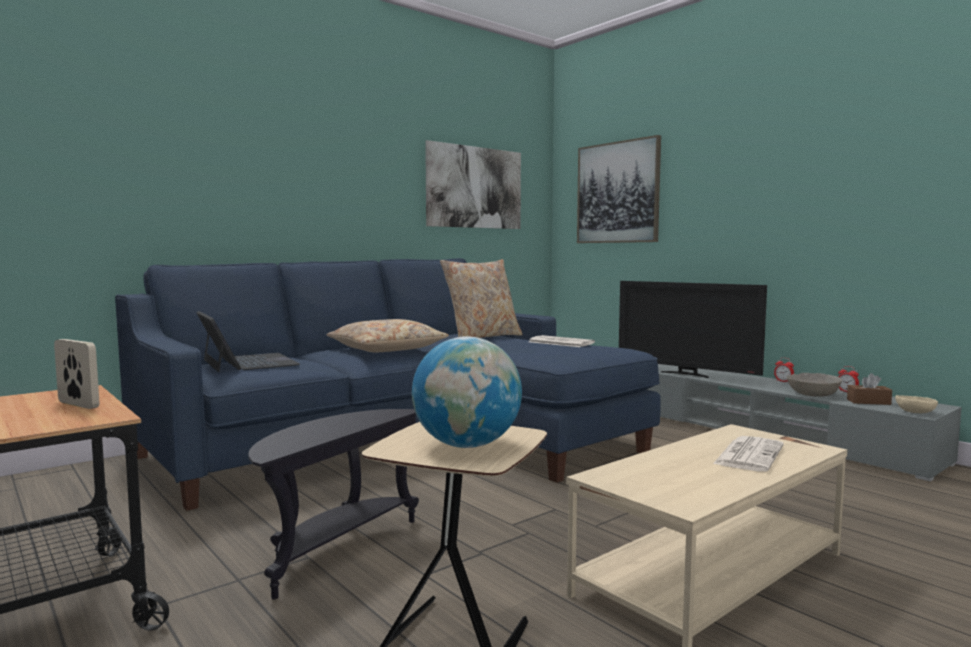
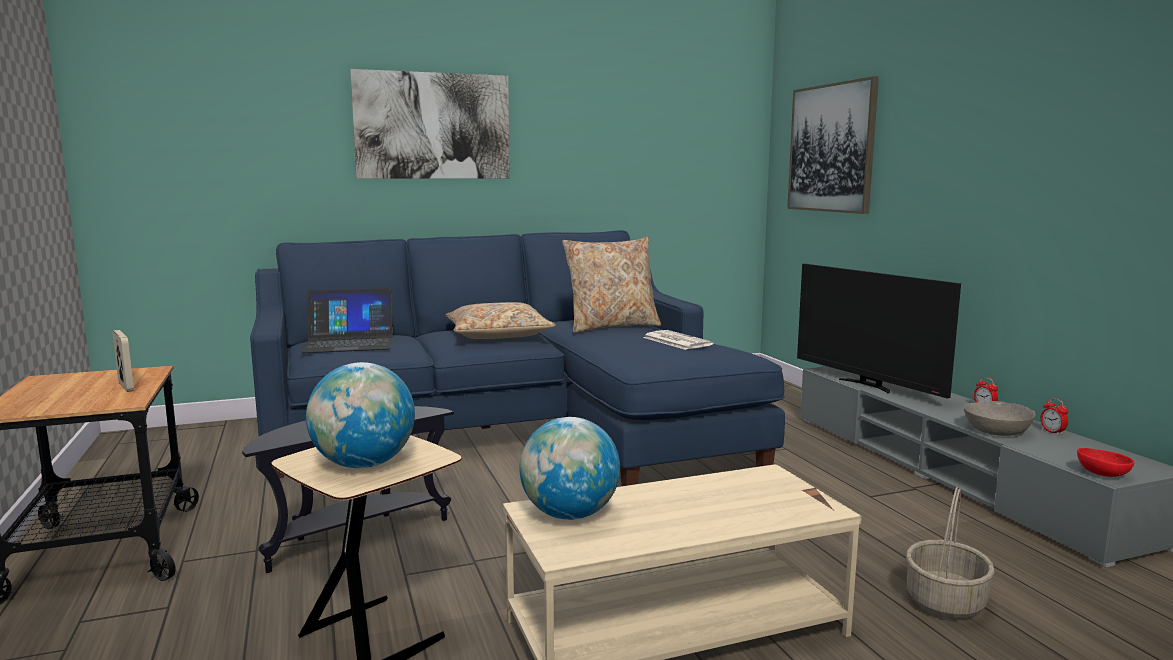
camera: 20 degrees right, 5 degrees up
laptop [196,311,300,372] -> laptop turned 90 degrees clockwise [300,288,393,353]
picture [425,140,521,229] -> picture moved to [350,69,510,179]
newspaper [713,436,784,472] -> none
brown tissue box [847,373,892,405] -> none
beige bowl [895,395,938,413] -> red bowl [1077,448,1134,477]
none -> globe [520,417,620,520]
none -> basket [906,487,995,619]

